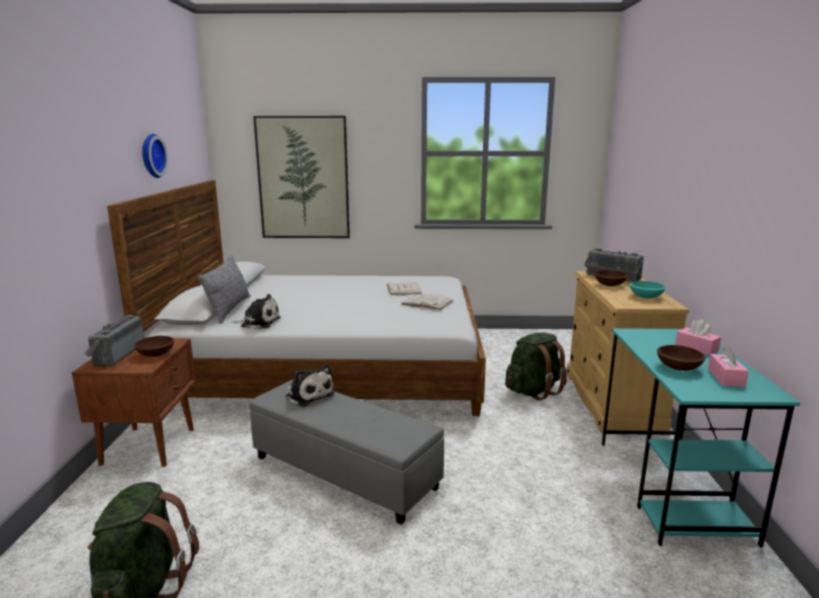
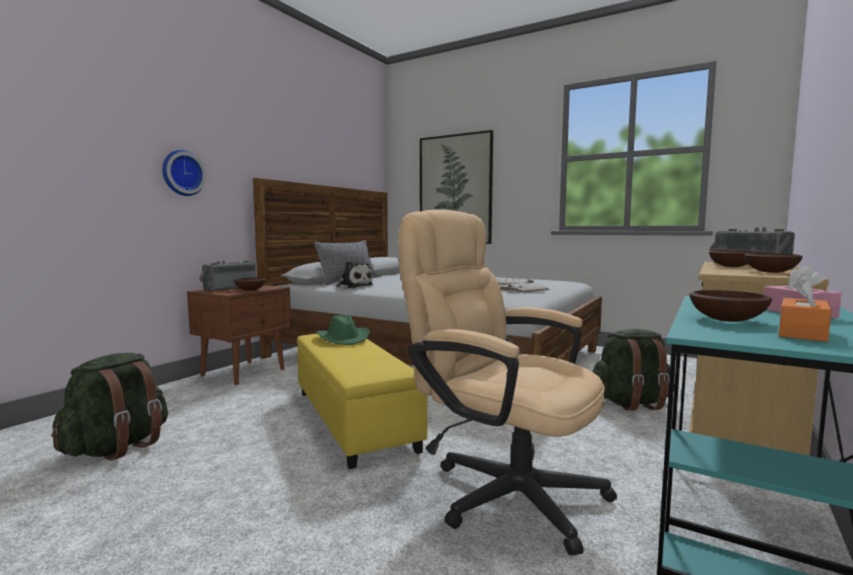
camera: 30 degrees right, 10 degrees down
wall clock [142,134,168,178] -> wall clock moved to [162,150,206,196]
grey ottoman [249,379,444,525] -> yellow ottoman [297,334,428,469]
plush toy [286,364,334,407] -> green hat [316,315,370,345]
turquoise bowl [630,281,666,298] -> brown bowl [744,253,803,273]
pink tissue box [708,346,749,387] -> orange tissue box [779,274,832,342]
none -> beige office chair [398,210,617,556]

